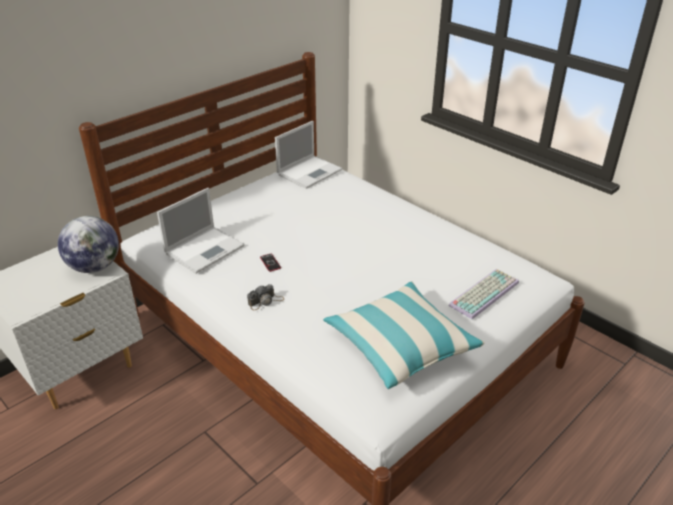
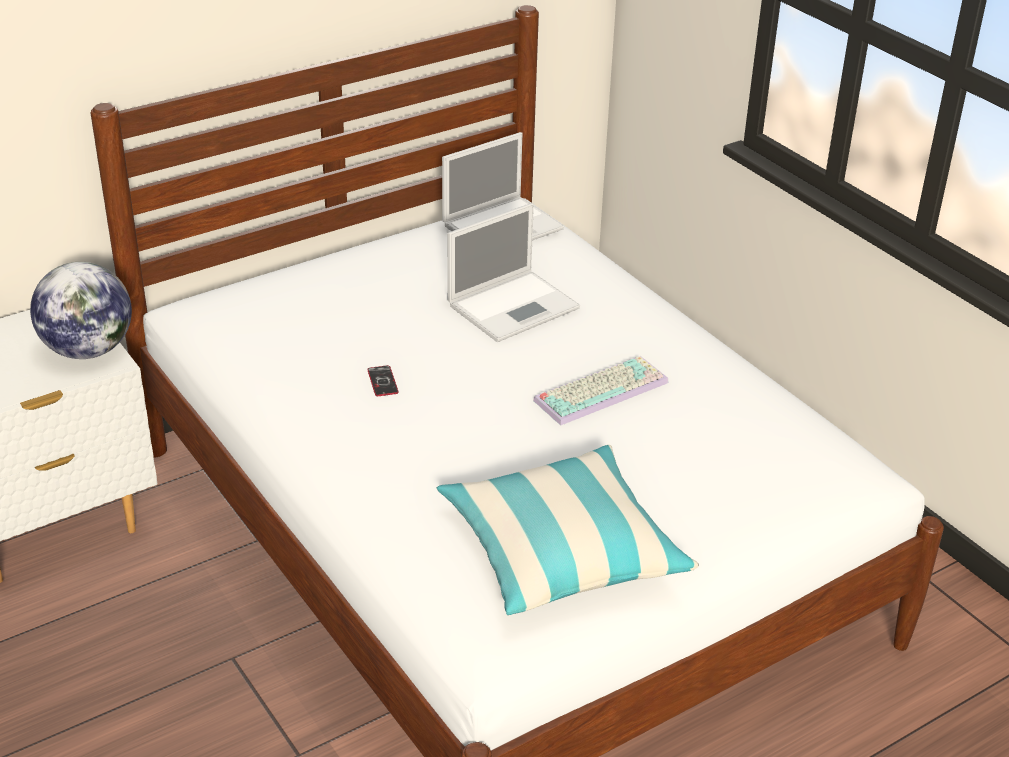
camera: 10 degrees right, 0 degrees up
laptop [157,188,244,274] -> laptop moved to [447,203,580,342]
camera [247,284,285,310] -> none
keyboard [449,269,519,319] -> keyboard moved to [533,356,669,426]

